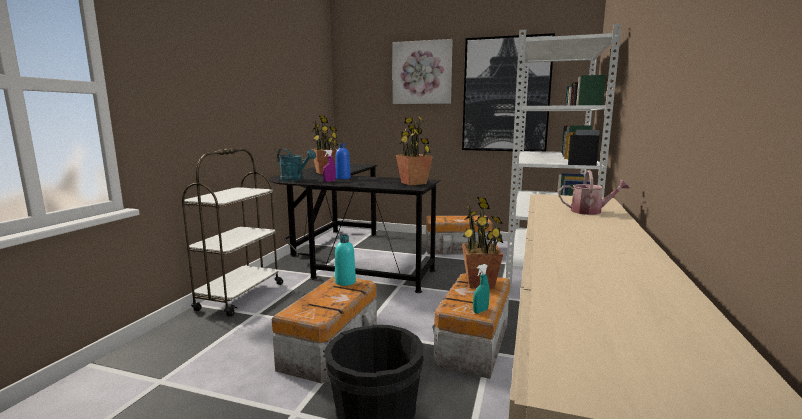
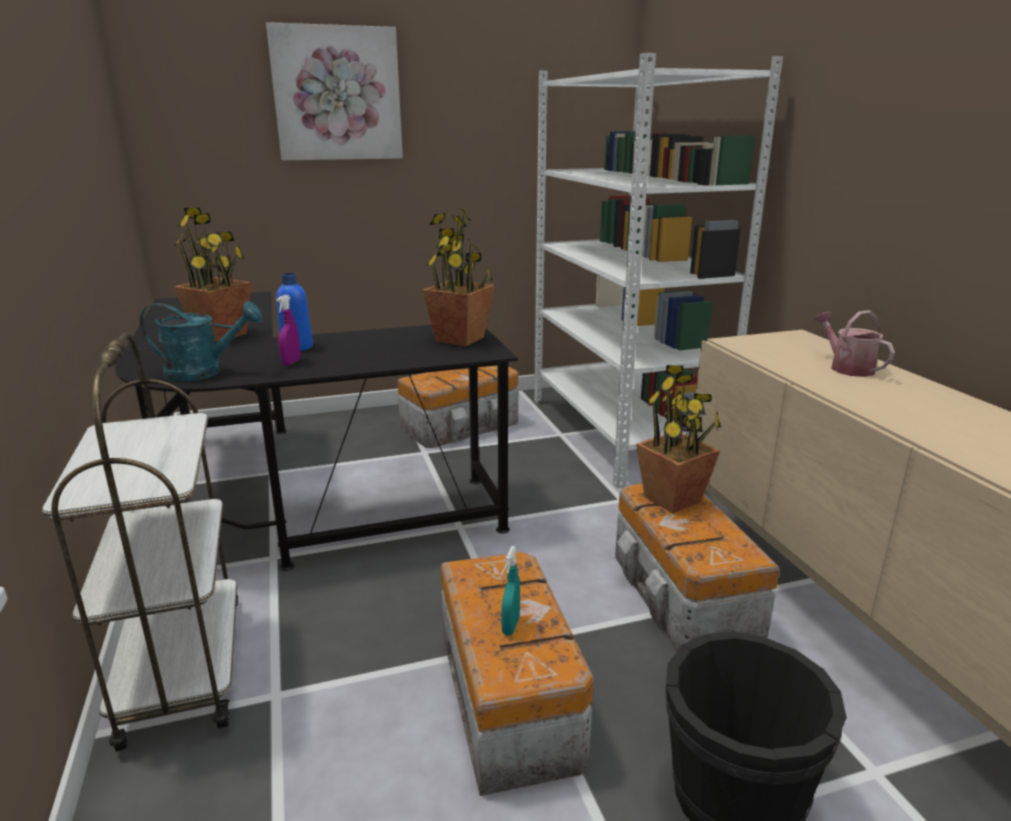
camera: 35 degrees left, 10 degrees up
turquoise bottle [335,235,356,286] -> none
picture [462,33,555,151] -> none
turquoise spray bottle [473,264,490,314] -> turquoise spray bottle moved to [501,546,520,636]
watering can [558,170,630,215] -> watering can turned 90 degrees counterclockwise [814,310,895,377]

